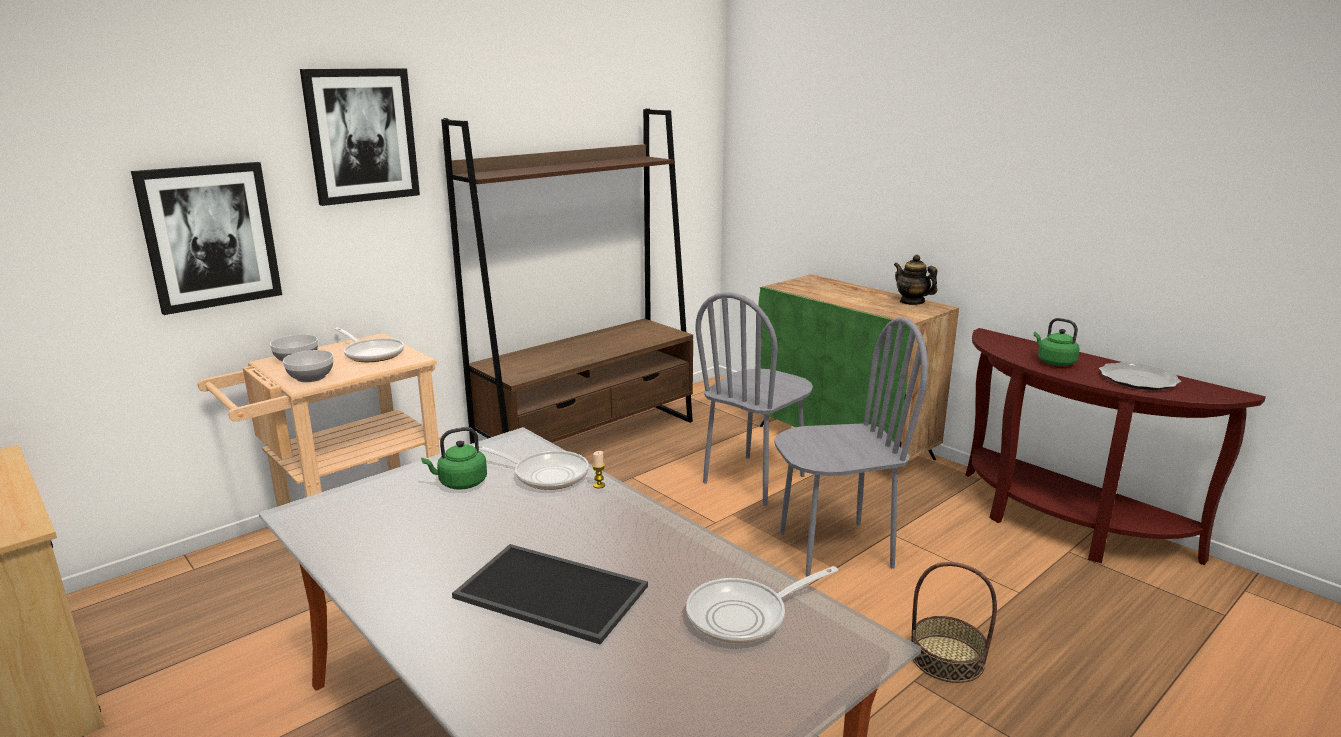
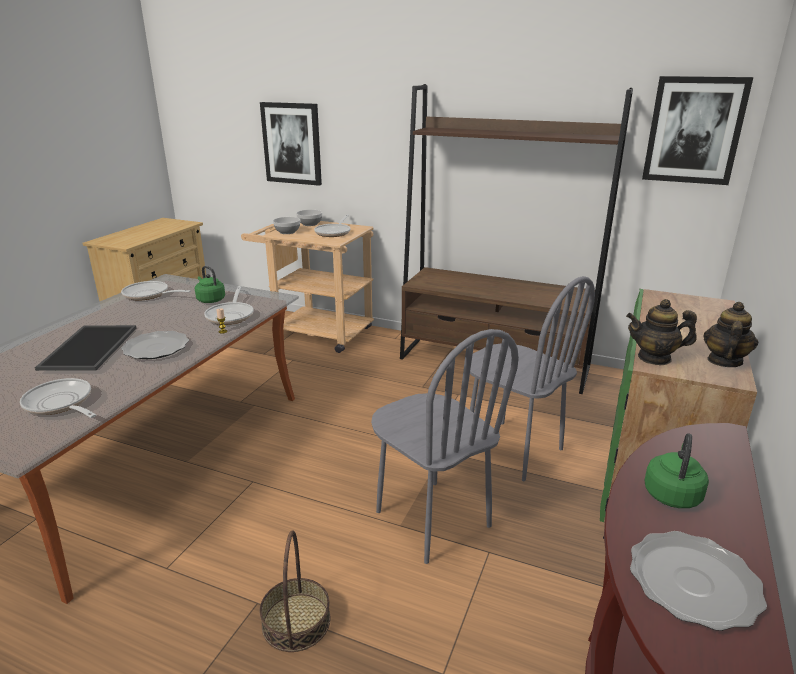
camera: 65 degrees right, 5 degrees up
picture [300,68,420,206] -> picture moved to [642,76,753,185]
grey chair [695,292,813,506] -> grey chair turned 150 degrees counterclockwise [470,276,595,481]
none -> frying pan [121,281,191,301]
none -> plate [121,331,189,359]
none -> teapot [626,299,697,365]

